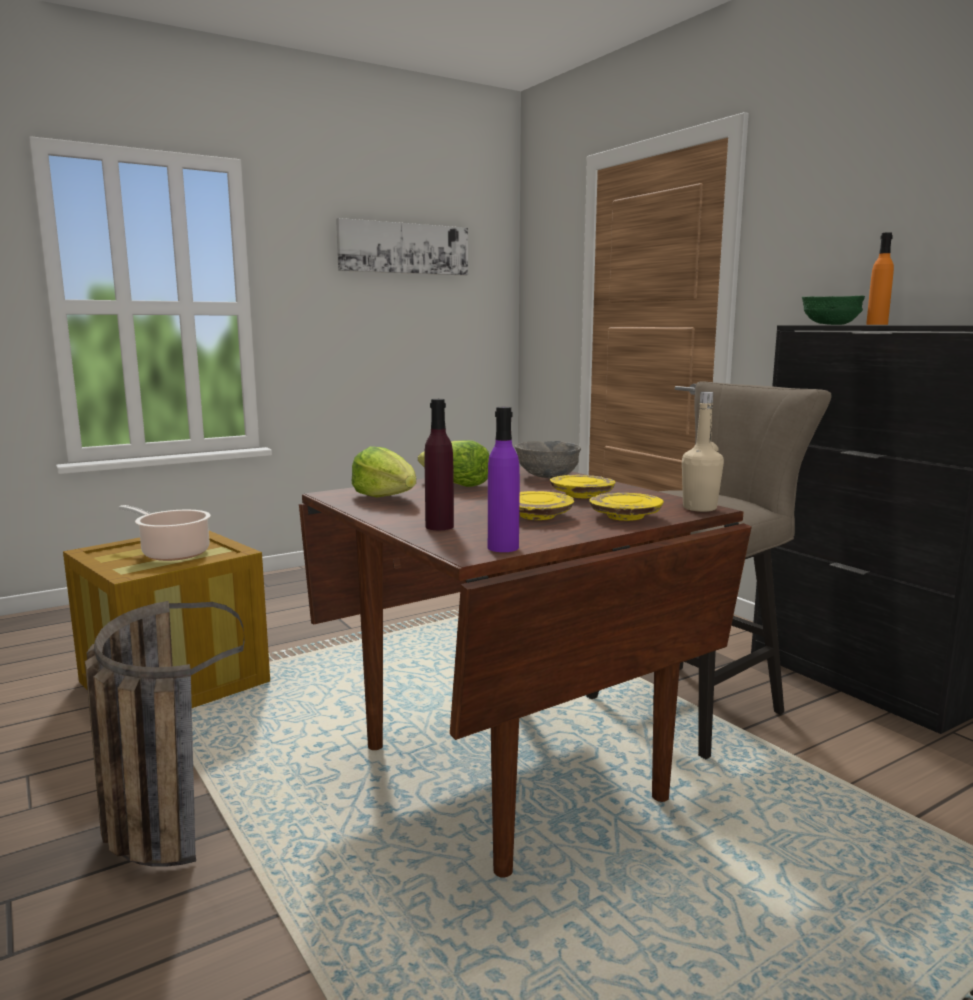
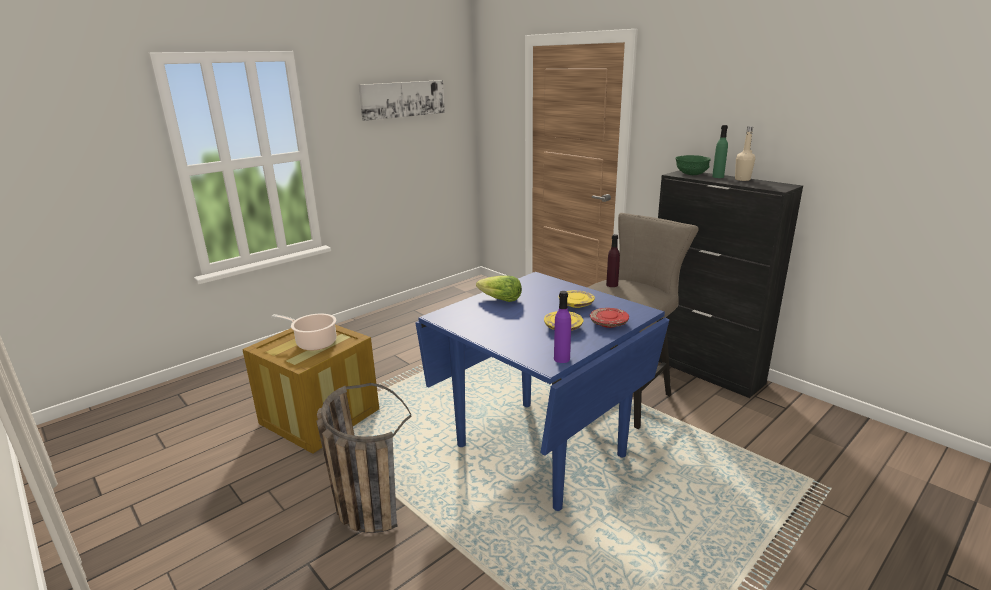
camera: 10 degrees left, 10 degrees up
brown dining table [299,467,752,878] -> blue dining table [415,272,669,511]
lettuce [352,446,416,498] -> none
purple bottle [425,399,454,530] -> purple bottle moved to [606,234,620,287]
grey bowl [515,441,581,478] -> none
yellow plate [589,493,664,521] -> red plate [590,308,629,328]
beige bottle [682,392,724,512] -> beige bottle moved to [735,126,755,181]
orange bottle [866,232,894,325] -> green bottle [712,125,728,178]

